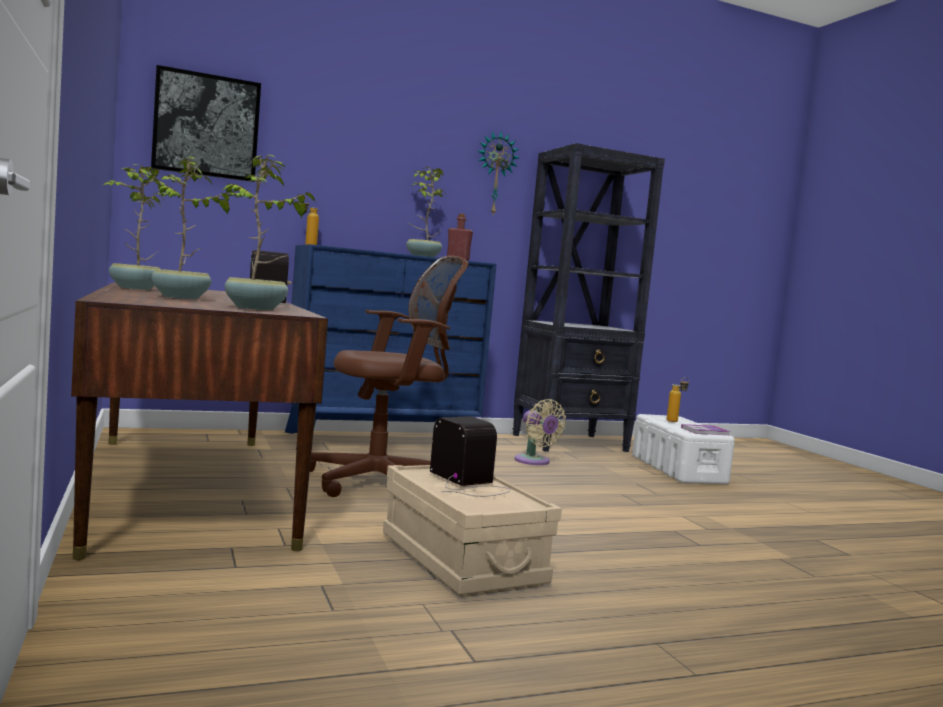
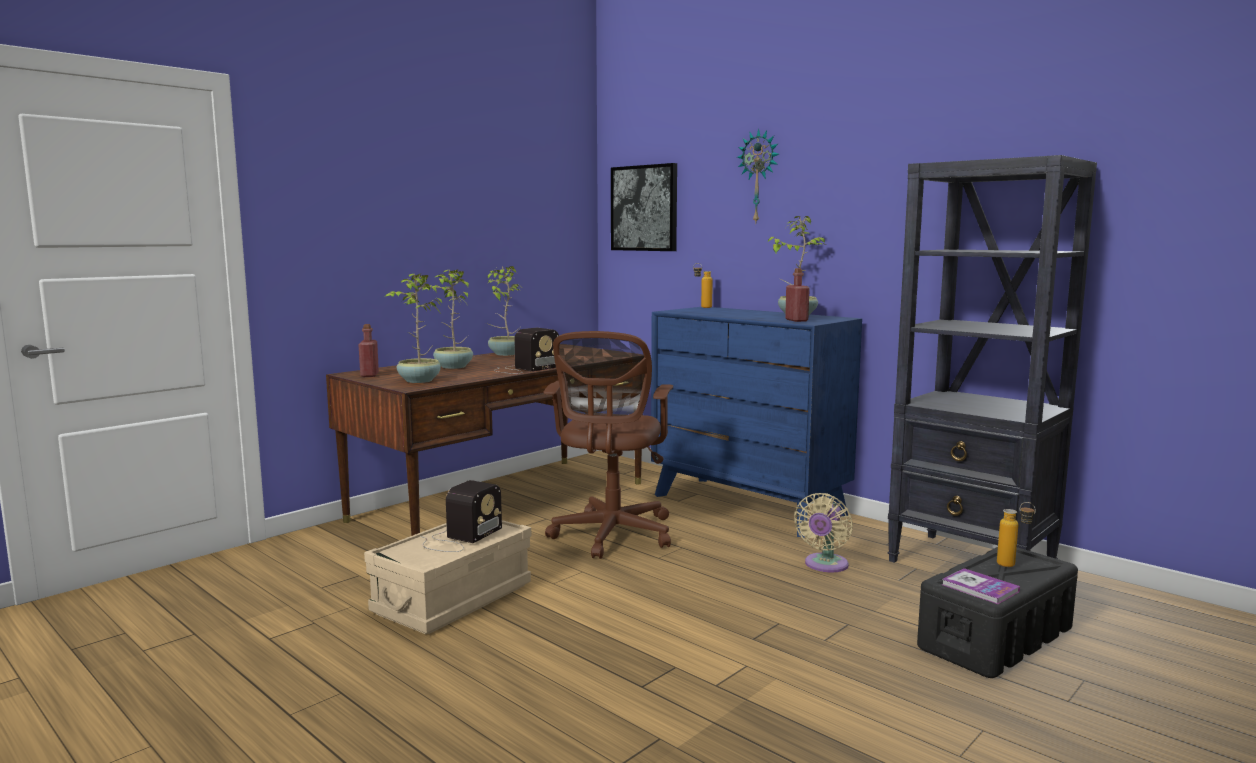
camera: 65 degrees right, 5 degrees up
brown office chair [310,256,468,497] -> brown office chair turned 60 degrees clockwise [544,331,673,559]
wall clock [477,131,519,214] -> wall clock moved to [737,128,779,223]
white storage box [632,414,735,484] -> black storage box [917,547,1078,678]
none -> red bottle [359,324,379,377]

